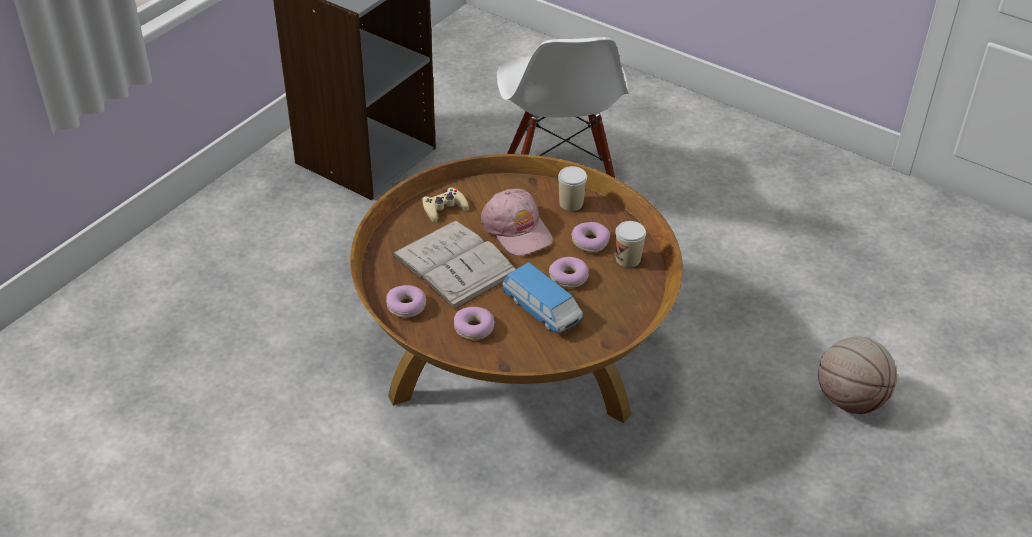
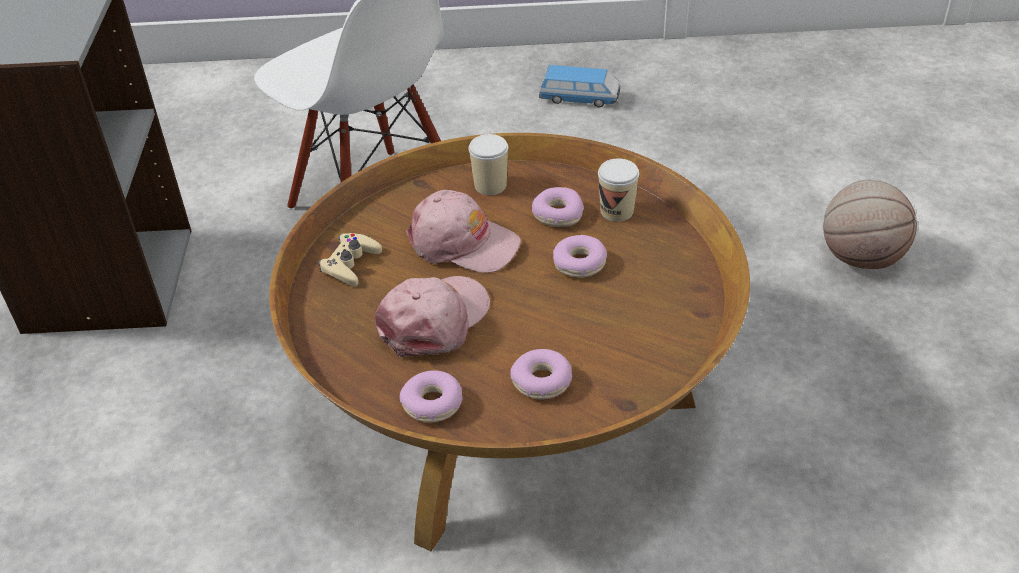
camera: 35 degrees left, 0 degrees up
white book [391,220,516,310] -> pink cap [375,276,490,357]
toy car [502,262,584,334] -> toy car moved to [539,65,620,107]

